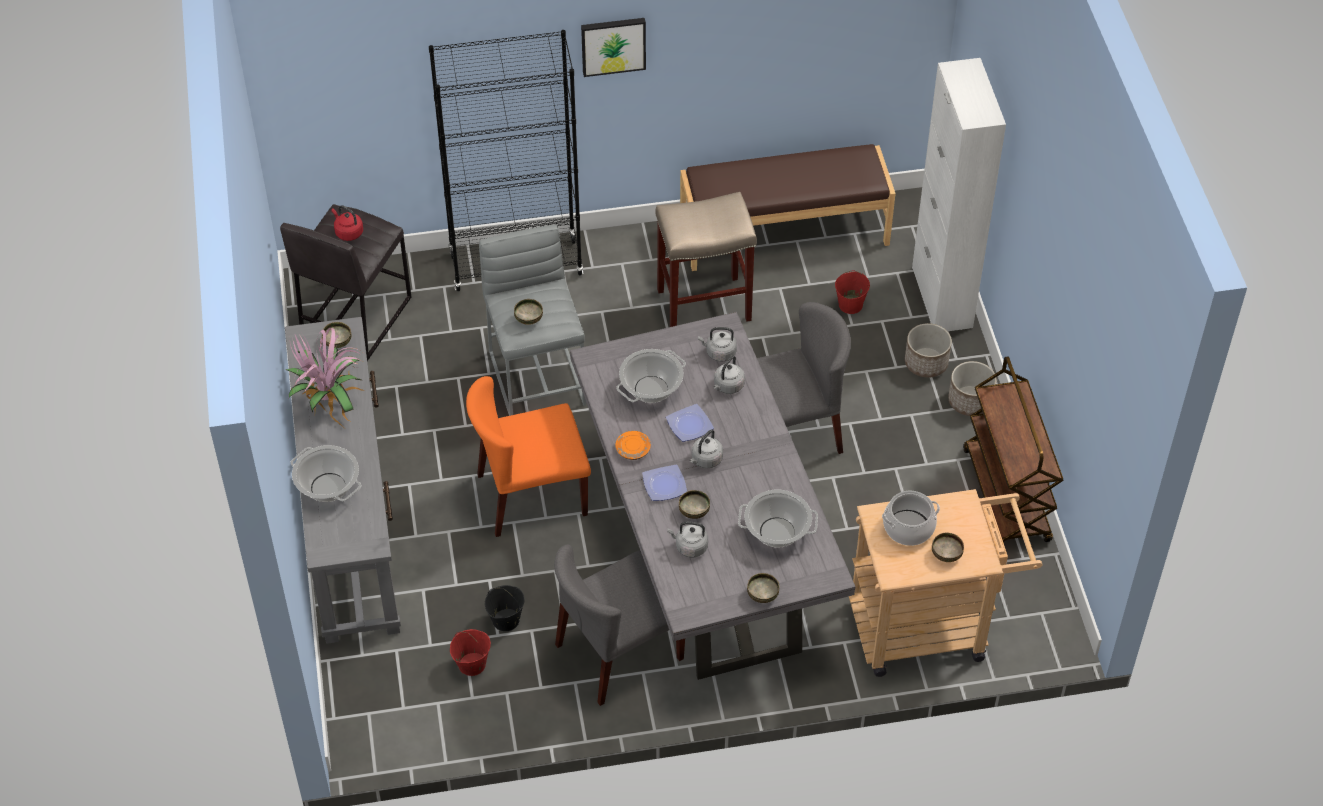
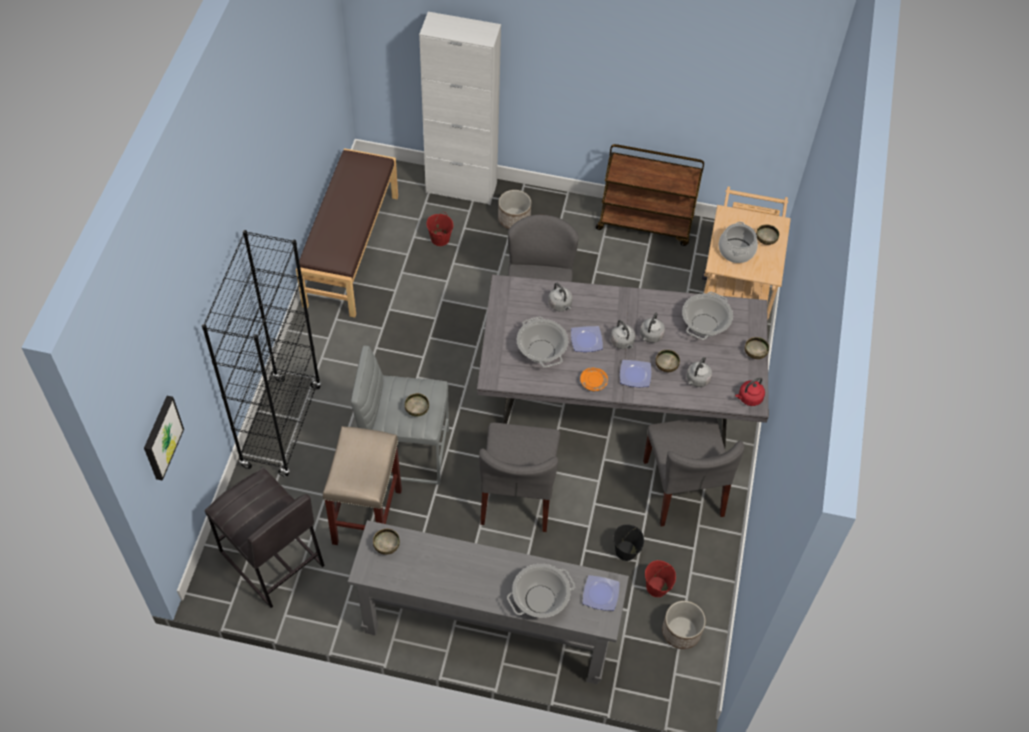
camera: 70 degrees left, 5 degrees up
potted plant [286,327,364,427] -> none
red kettle [332,205,363,241] -> red kettle moved to [735,377,765,406]
orange chair [466,376,591,537] -> grey chair [479,423,560,532]
picture [581,18,646,77] -> picture moved to [144,396,184,481]
beige stool [656,192,757,327] -> beige stool moved to [323,426,402,545]
grey kettle [698,327,737,362] -> grey kettle moved to [640,313,665,343]
planter [948,361,997,416] -> planter moved to [662,601,706,649]
none -> plate [583,575,620,611]

